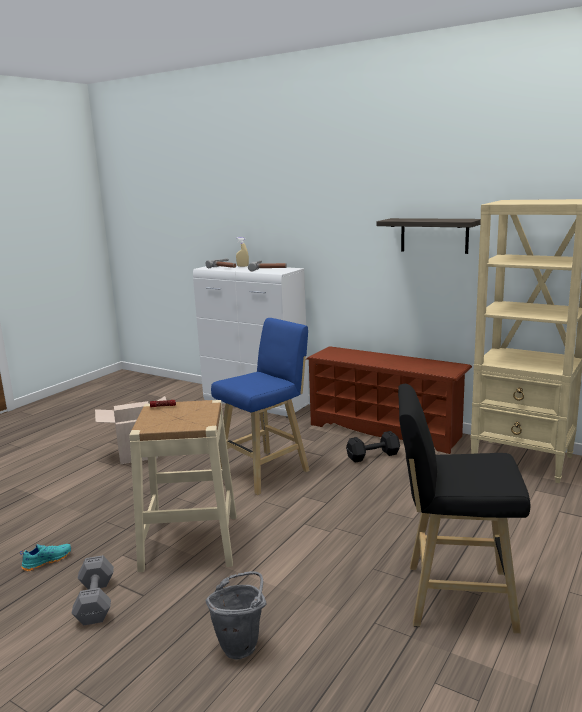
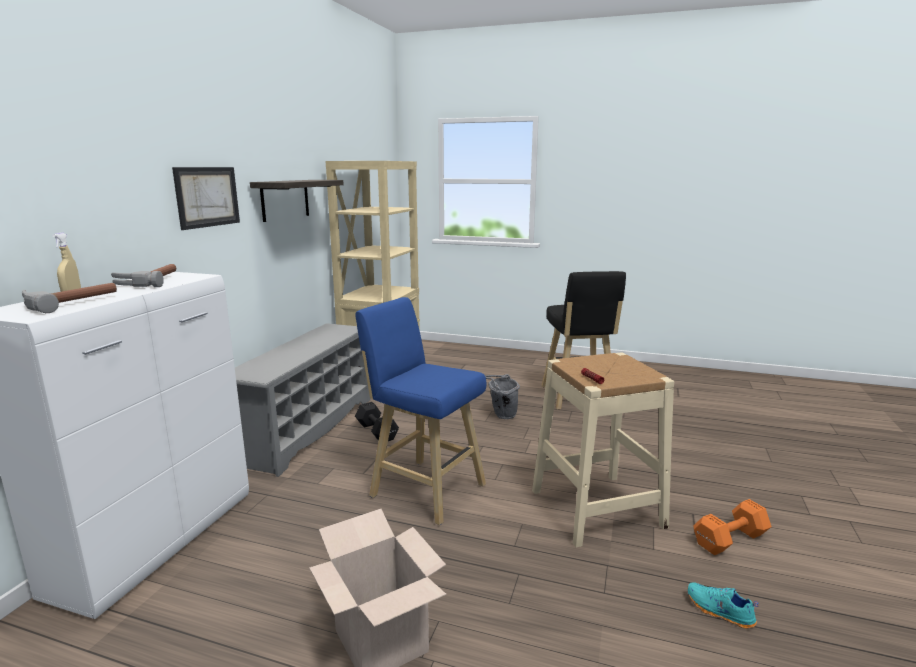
camera: 105 degrees left, 0 degrees up
grey dumbbell [72,555,114,625] -> orange dumbbell [693,499,772,555]
grey bucket [206,571,267,659] -> grey bucket moved to [485,374,520,419]
brown shoe rack [306,346,472,454] -> grey shoe rack [235,323,370,477]
none -> picture [172,167,240,230]

